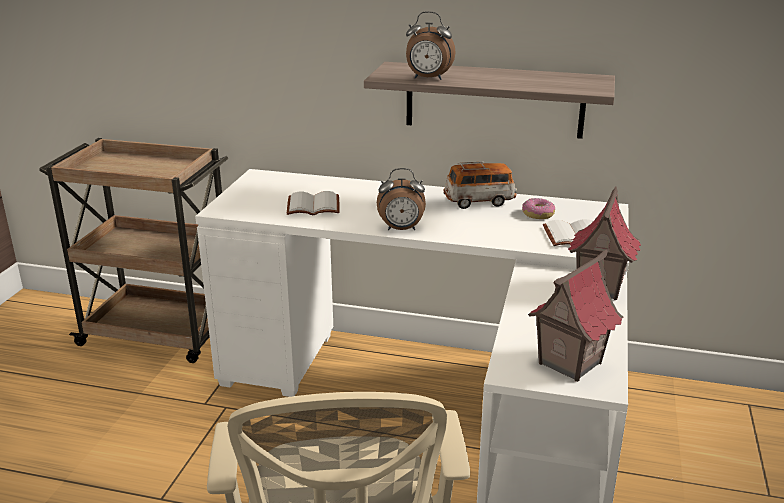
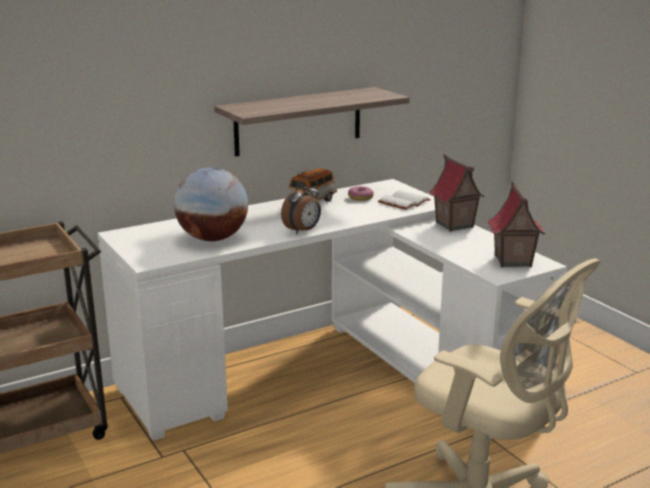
camera: 45 degrees left, 5 degrees down
white book [287,191,340,215] -> globe [174,168,248,241]
alarm clock [406,11,456,80] -> none

